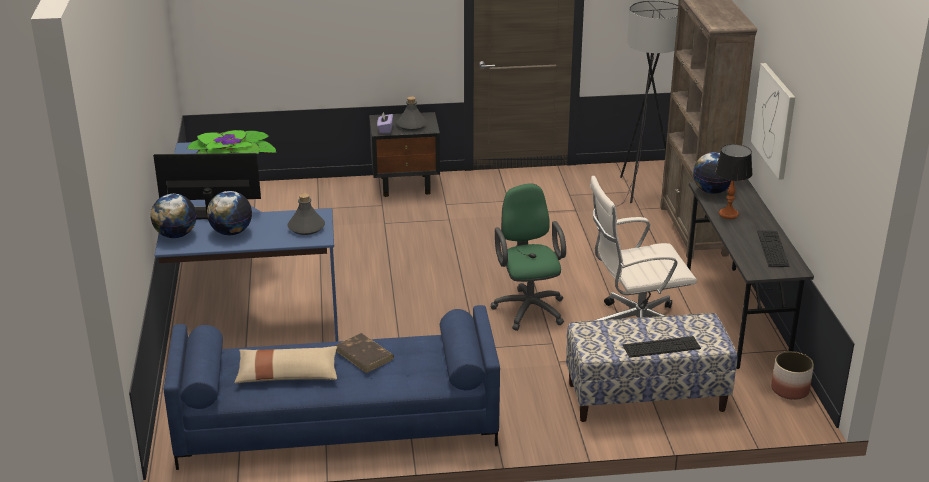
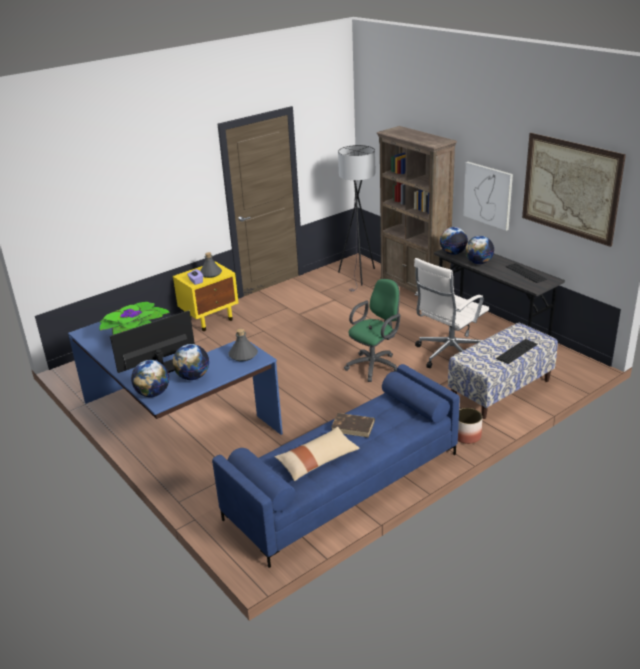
camera: 30 degrees left, 0 degrees up
black nightstand [369,112,440,197] -> yellow nightstand [173,262,239,331]
green office chair [491,183,566,331] -> green office chair turned 90 degrees clockwise [344,279,400,382]
table lamp [715,144,753,219] -> globe [465,236,494,264]
planter [771,351,814,400] -> planter moved to [458,408,483,444]
none -> picture [522,133,626,247]

